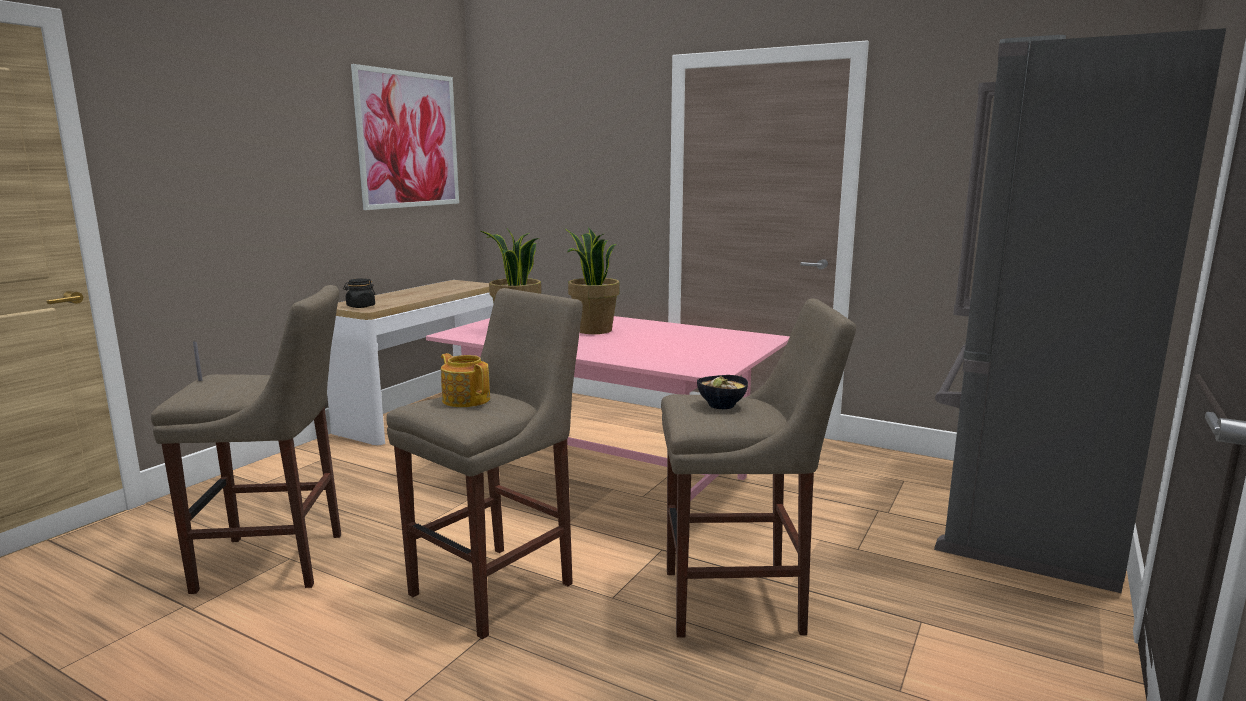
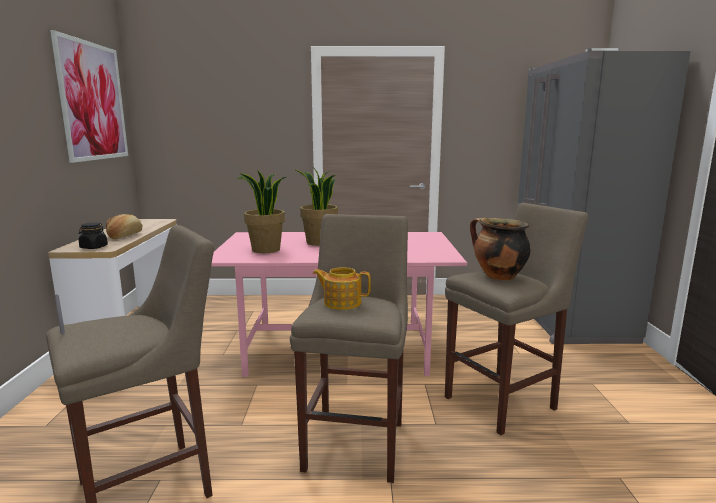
camera: 30 degrees left, 0 degrees up
bowl [697,375,748,409] -> cooking pot [470,217,531,280]
none -> bread [106,214,142,239]

